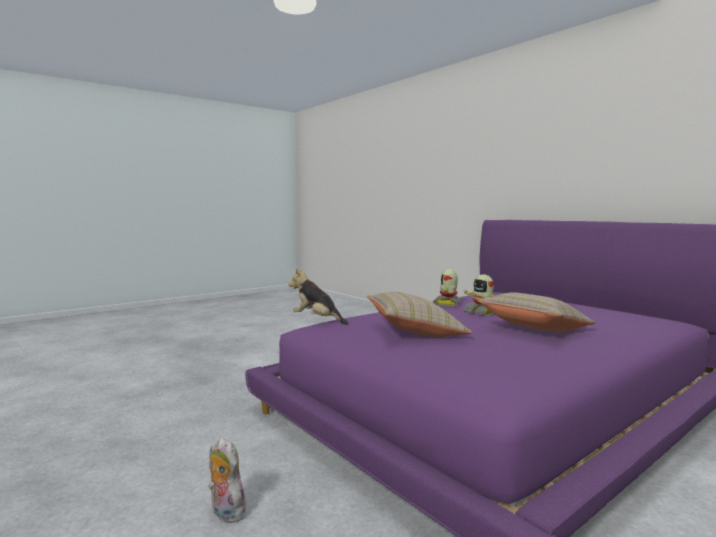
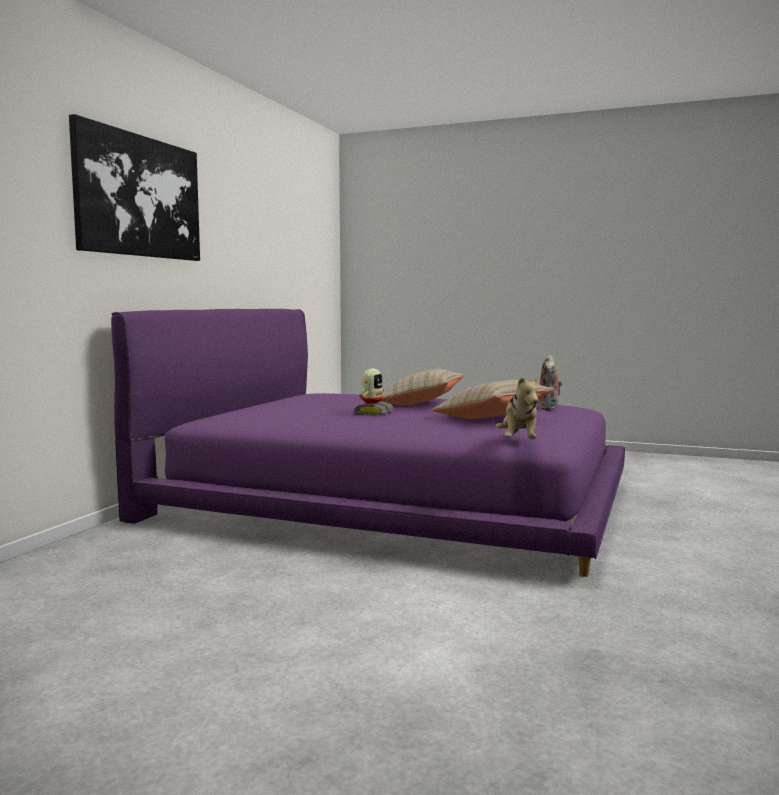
camera: 120 degrees left, 0 degrees up
plush toy [208,438,248,523] -> plush toy moved to [537,355,562,410]
toy robot [432,269,461,307] -> none
none -> picture [69,114,200,261]

